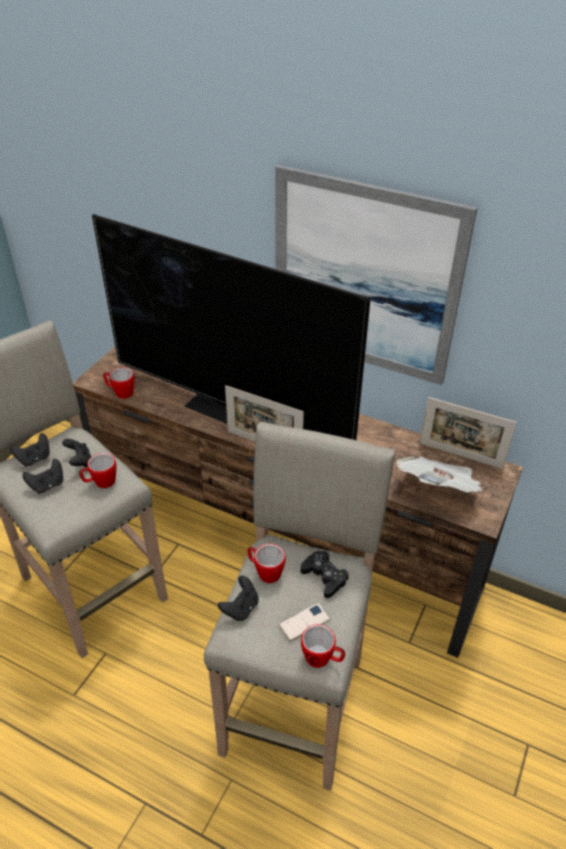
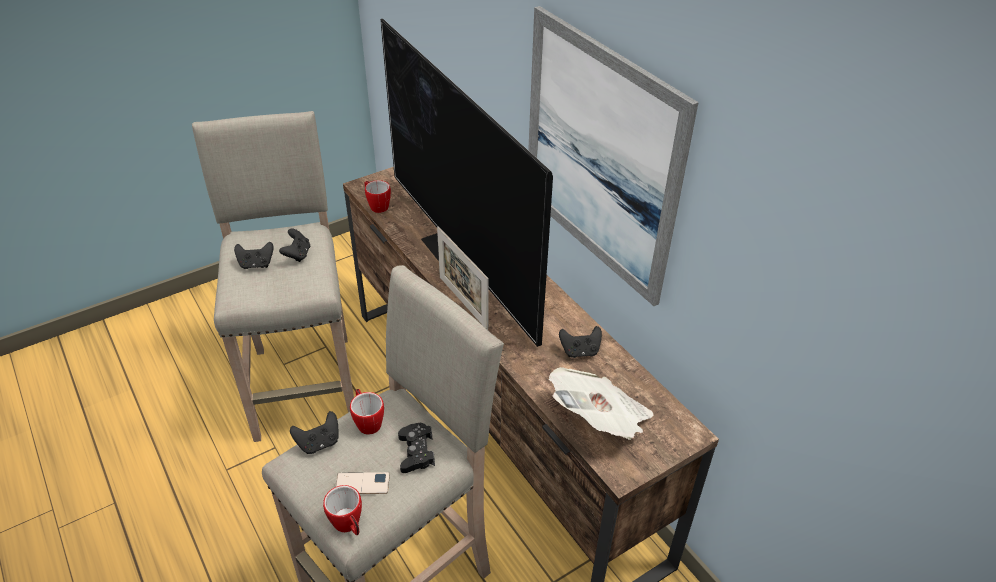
camera: 30 degrees right, 0 degrees up
black game controller [10,433,50,467] -> black game controller moved to [559,326,602,358]
mug [79,453,116,488] -> none
picture frame [420,397,517,469] -> none

